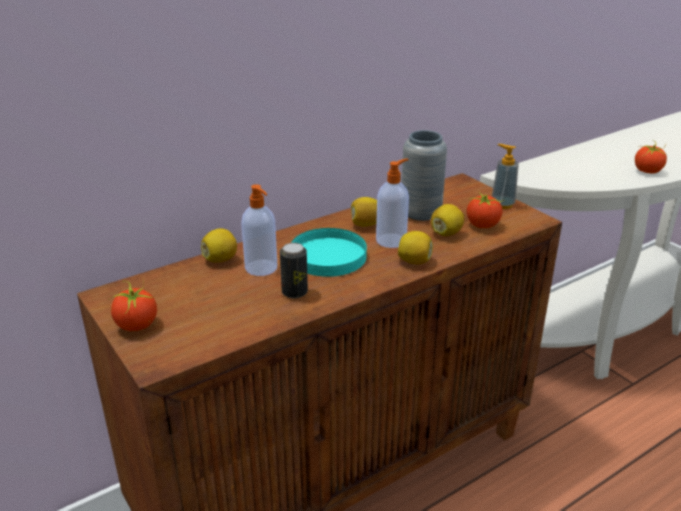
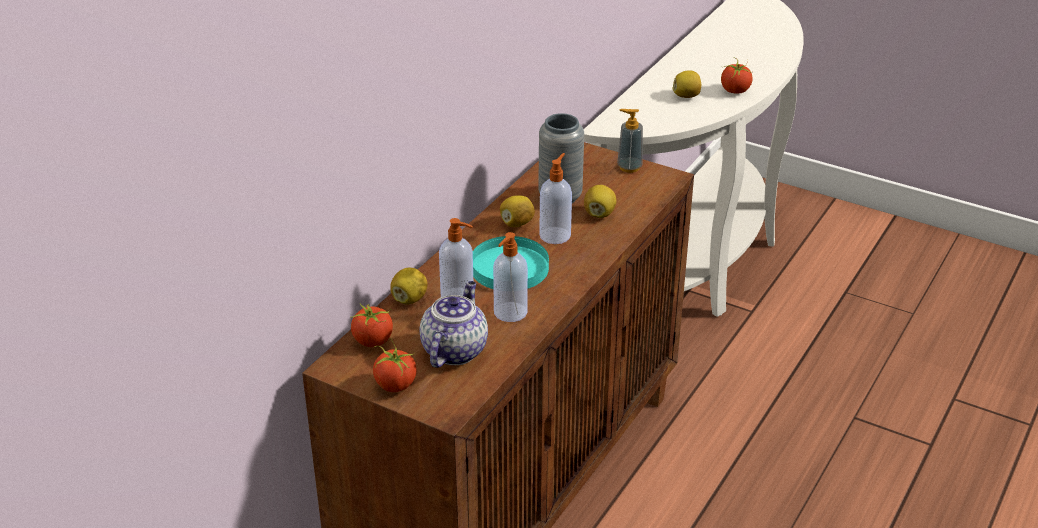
camera: 25 degrees left, 5 degrees up
can [280,243,308,298] -> soap dispenser [493,232,528,322]
lemon [398,231,433,264] -> lemon moved to [672,70,701,98]
tomato [467,192,504,228] -> tomato moved to [351,303,393,347]
none -> teapot [420,281,488,368]

